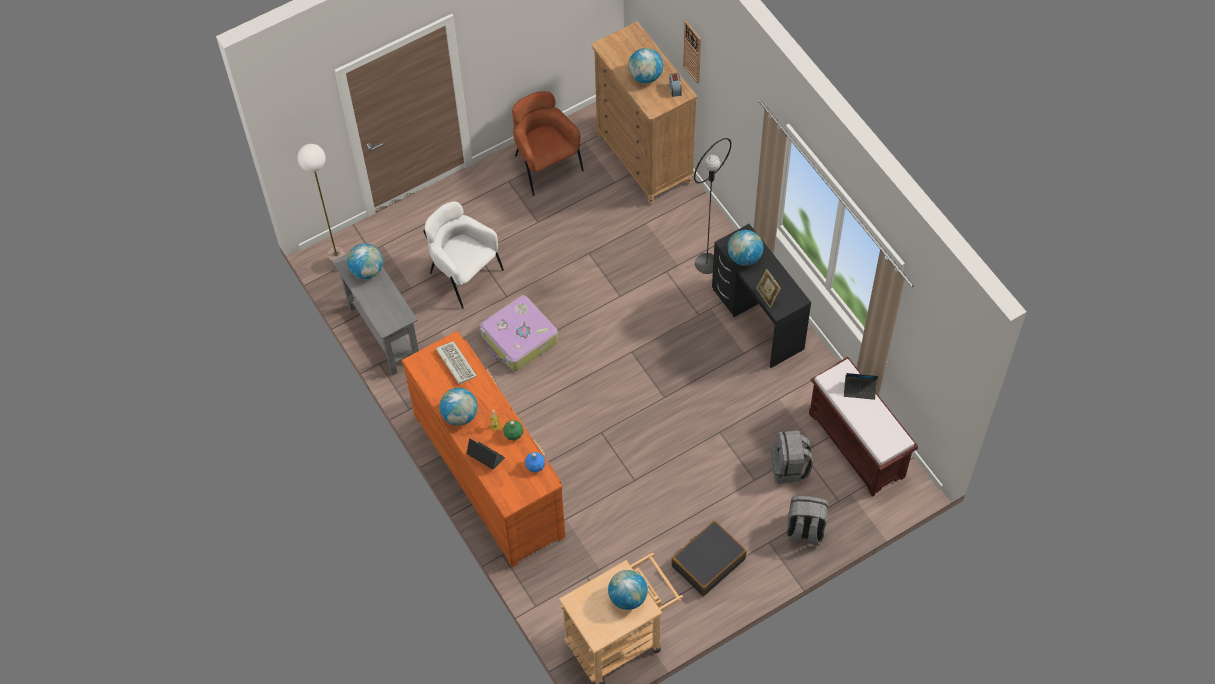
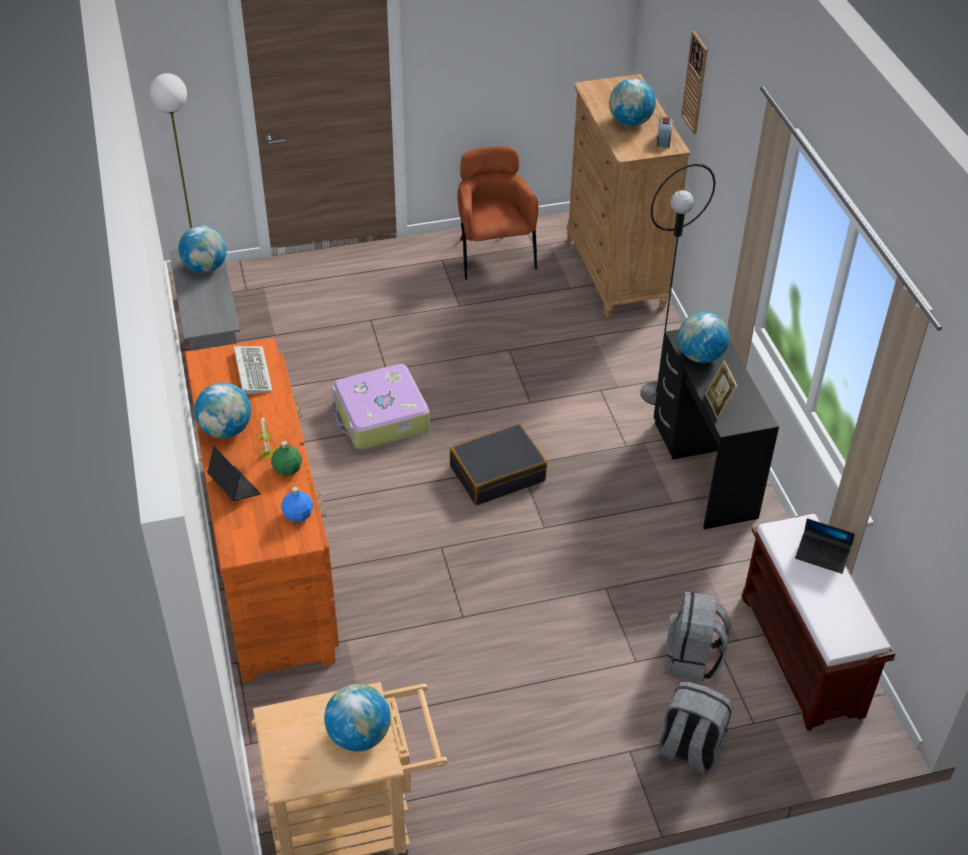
camera: 15 degrees right, 15 degrees down
white armchair [423,202,504,309] -> none
black suitcase [672,521,747,596] -> black suitcase moved to [450,424,547,505]

